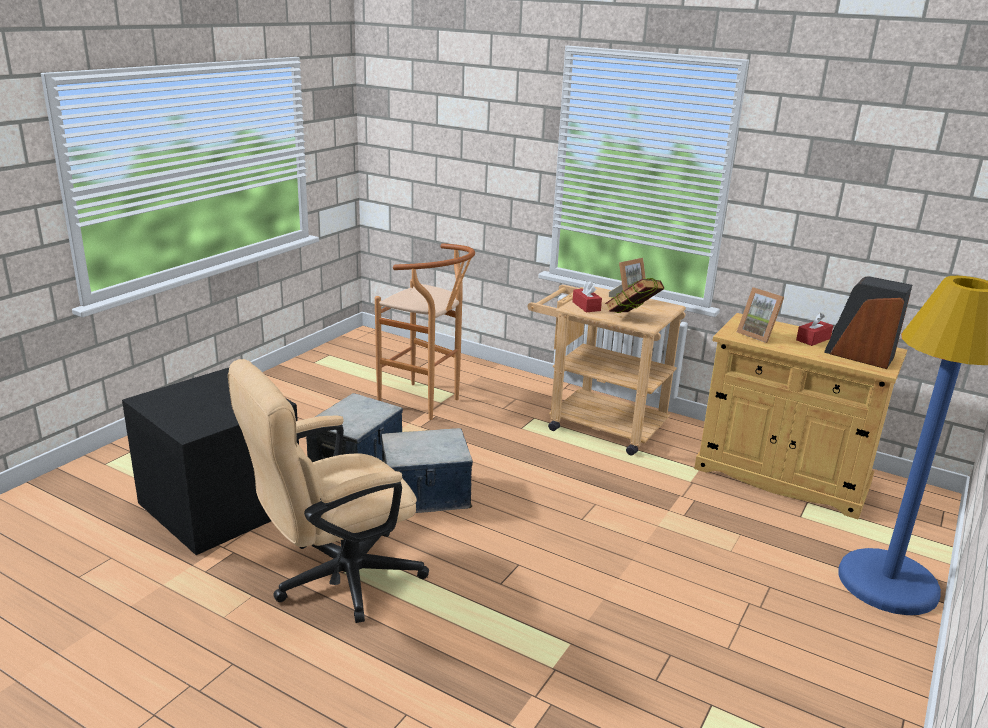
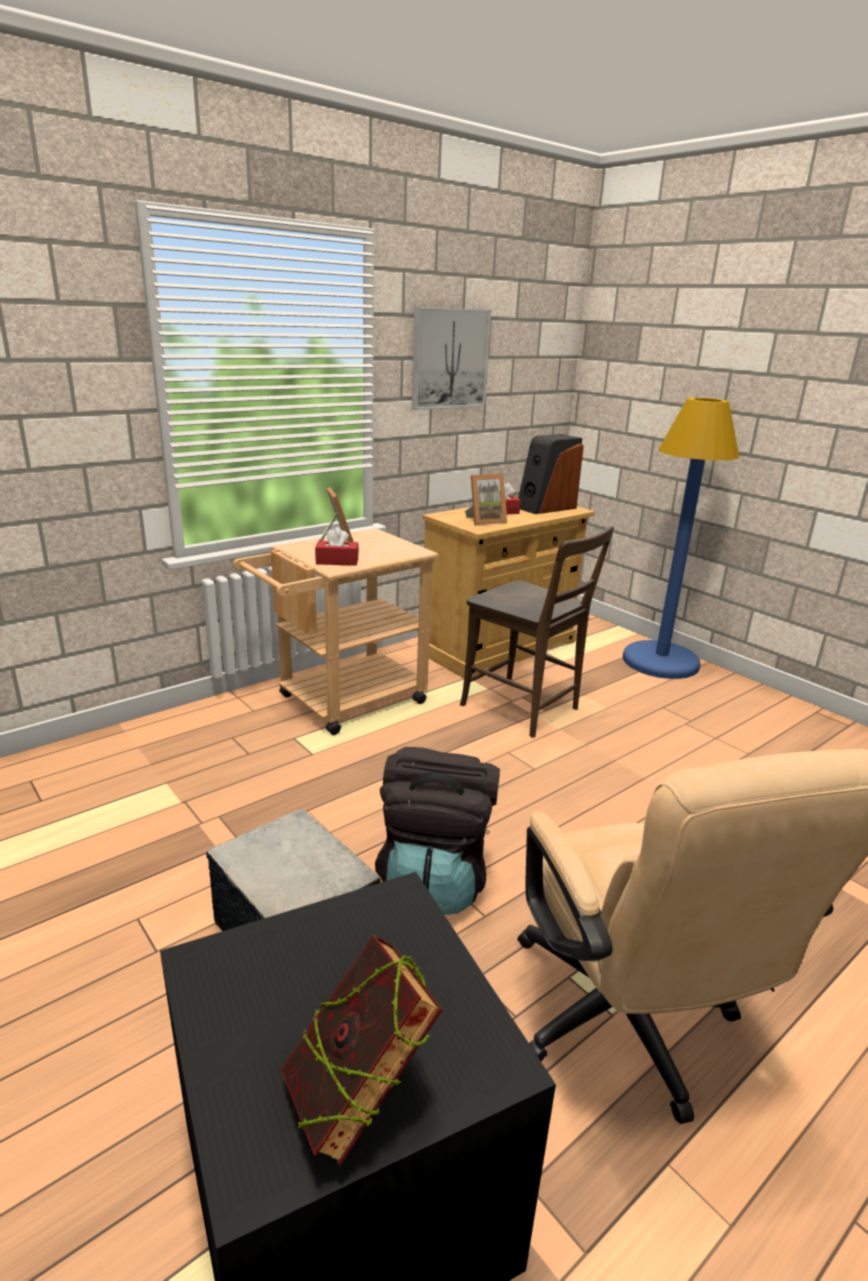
camera: 70 degrees left, 0 degrees up
brown stool [375,243,475,420] -> none
storage box [381,428,473,513] -> black backpack [375,747,500,915]
book [605,277,664,313] -> book moved to [281,935,443,1165]
none -> picture [412,306,491,410]
none -> brown chair [460,526,614,738]

